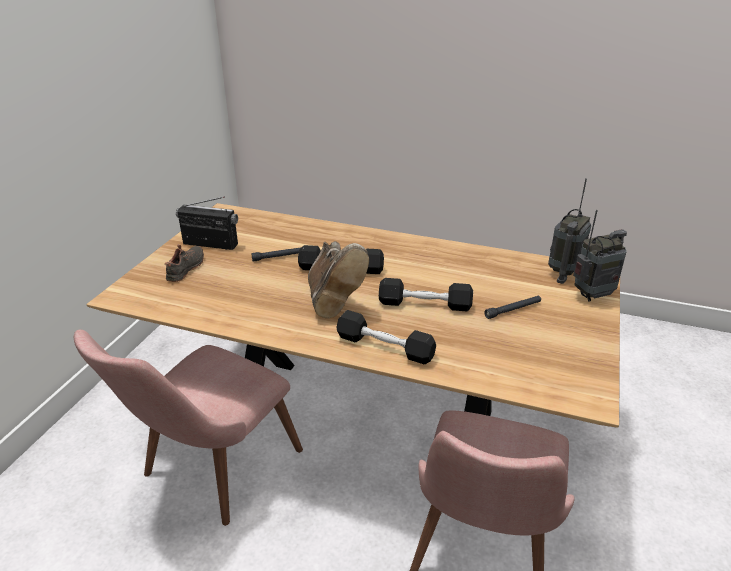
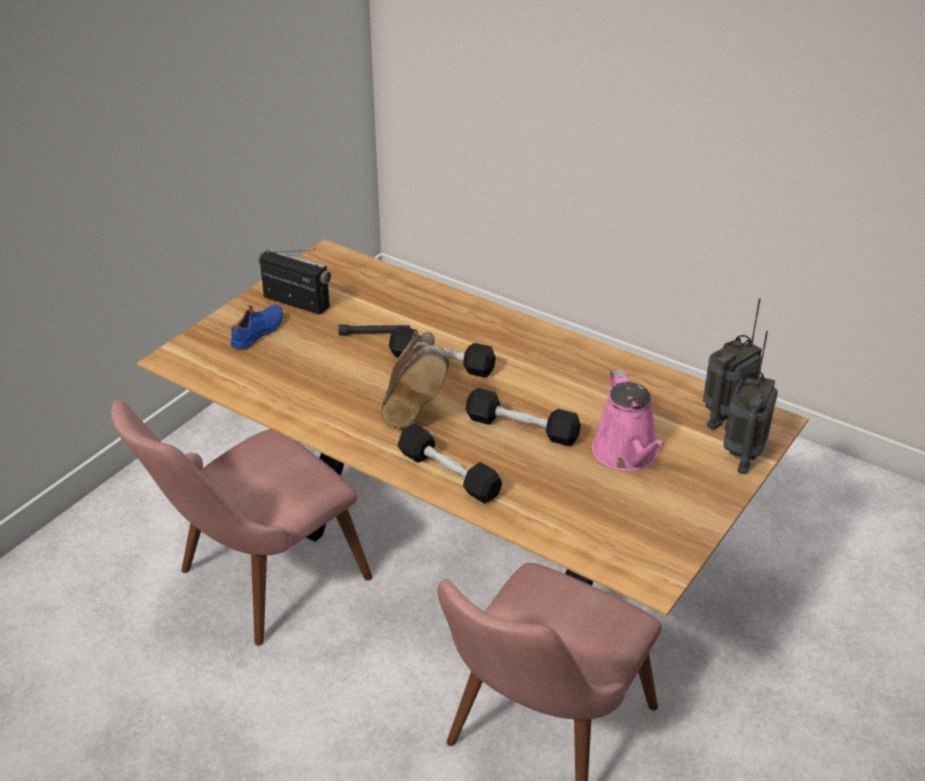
camera: 15 degrees right, 5 degrees up
black shoe [165,244,204,282] -> blue shoe [230,304,283,350]
black flashlight [485,296,541,319] -> pink watering can [592,369,665,471]
radio [573,210,627,302] -> radio turned 120 degrees clockwise [723,331,778,474]

